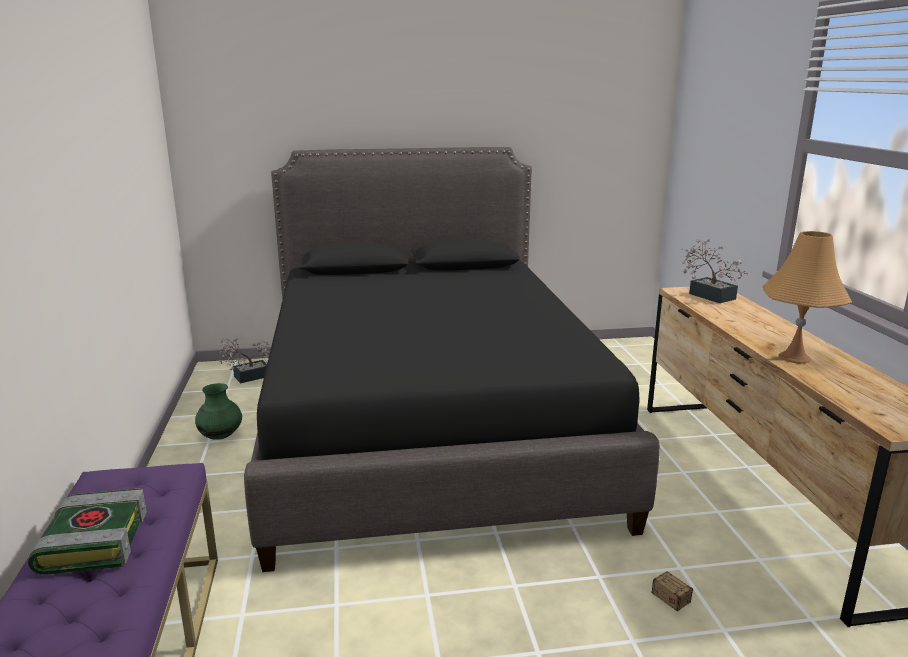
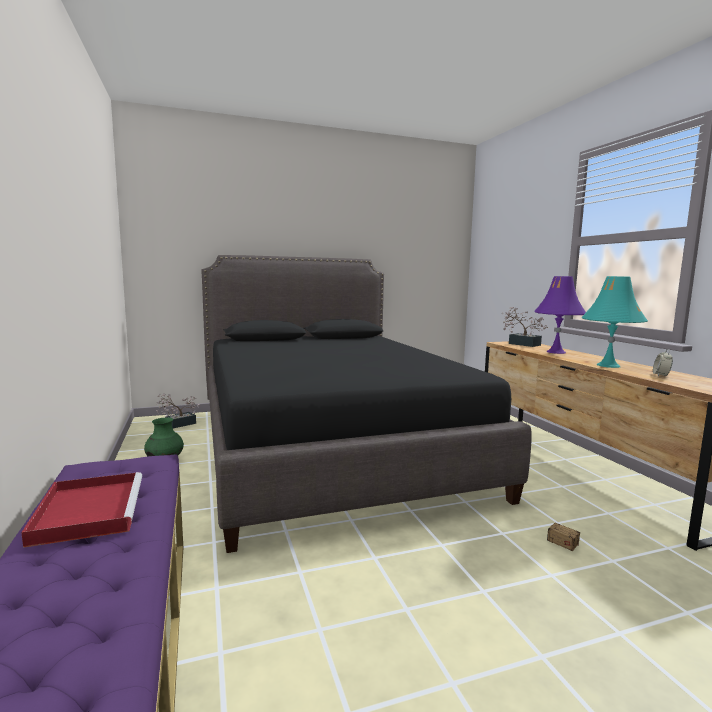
camera: 10 degrees left, 10 degrees down
book [28,488,147,575] -> red tray [21,472,142,548]
orange table lamp [762,231,852,364] -> turquoise table lamp [581,276,648,368]
none -> purple table lamp [535,276,586,354]
none -> alarm clock [653,349,673,376]

